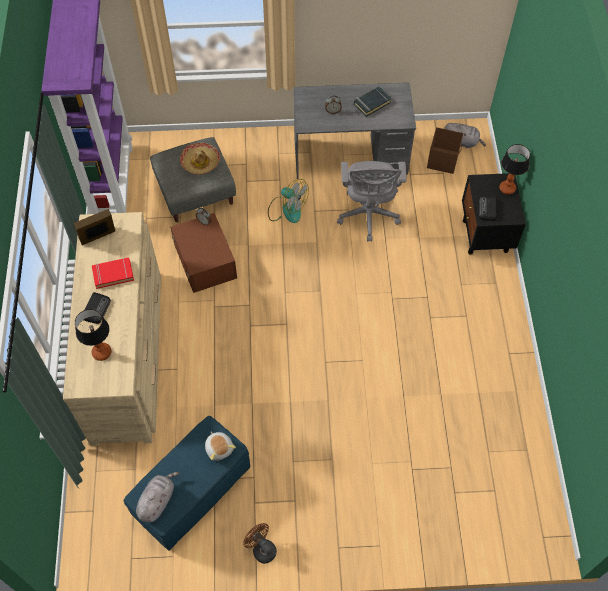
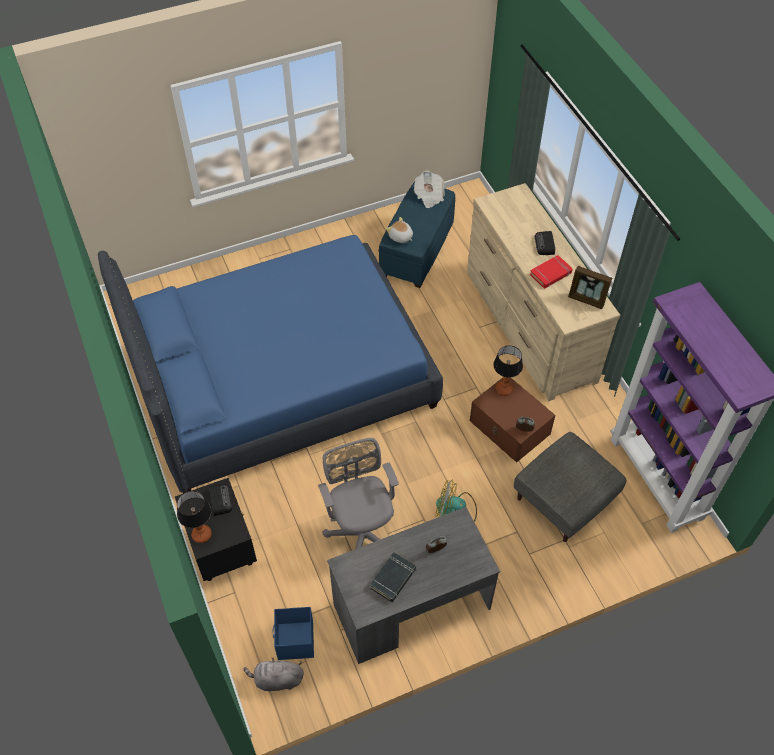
camera: 160 degrees right, 5 degrees down
picture frame [74,209,115,245] -> picture frame turned 75 degrees clockwise [568,266,612,309]
table lamp [75,309,112,361] -> table lamp moved to [493,345,523,396]
grey plush toy [136,472,180,522] -> newspaper [414,171,444,208]
hat [180,143,220,175] -> none
brown fan [243,523,277,564] -> none
brown storage box [427,127,463,174] -> blue storage box [273,607,314,660]
none -> blue bed [98,235,443,493]

